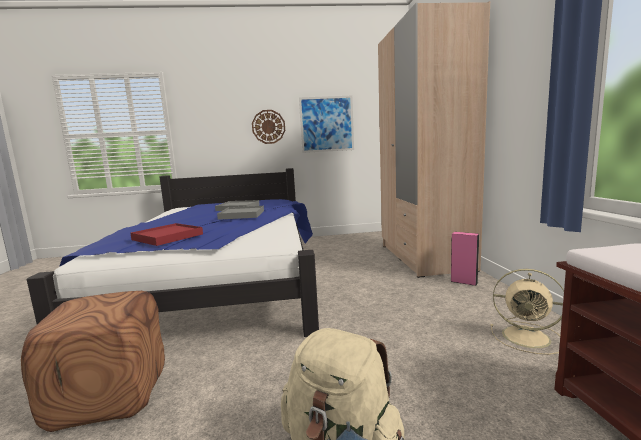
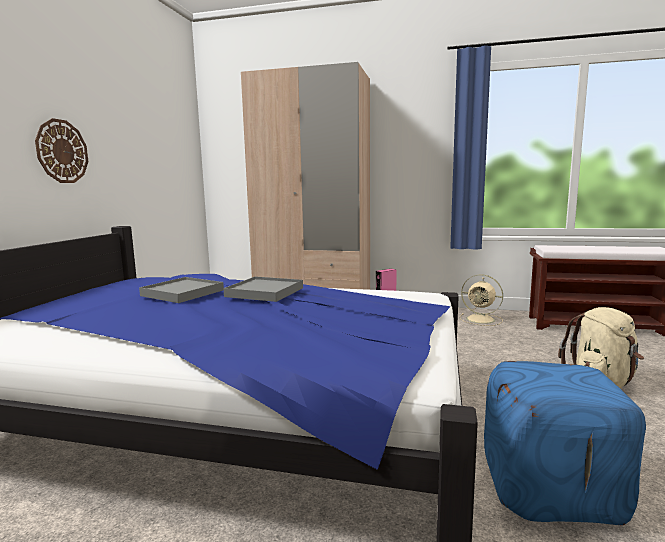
camera: 70 degrees left, 0 degrees up
brown ottoman [21,291,165,432] -> blue ottoman [484,361,646,526]
red tray [130,223,203,246] -> none
picture [299,95,354,153] -> none
beige fan [490,269,564,355] -> beige fan turned 75 degrees clockwise [460,274,503,326]

